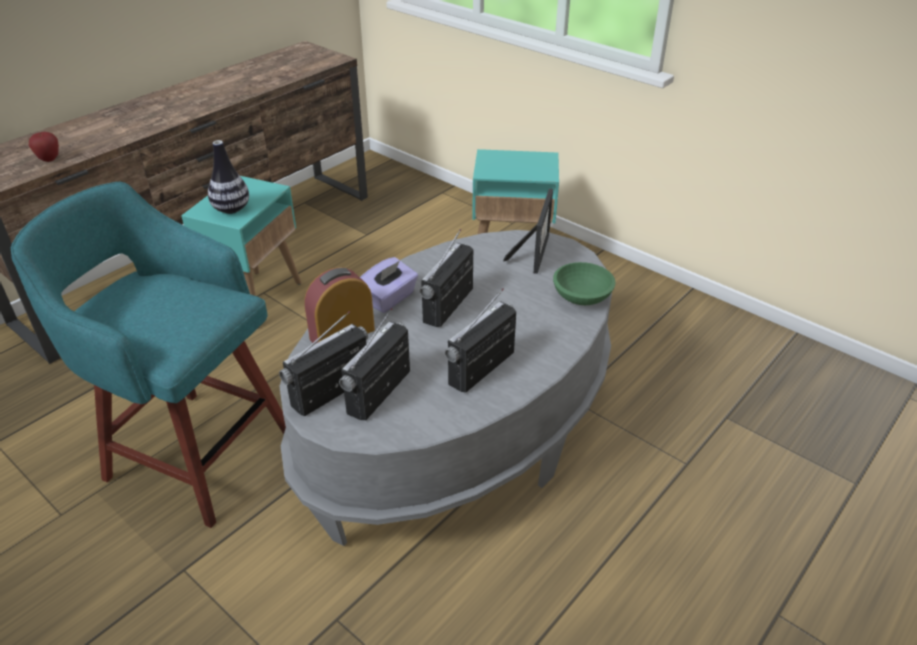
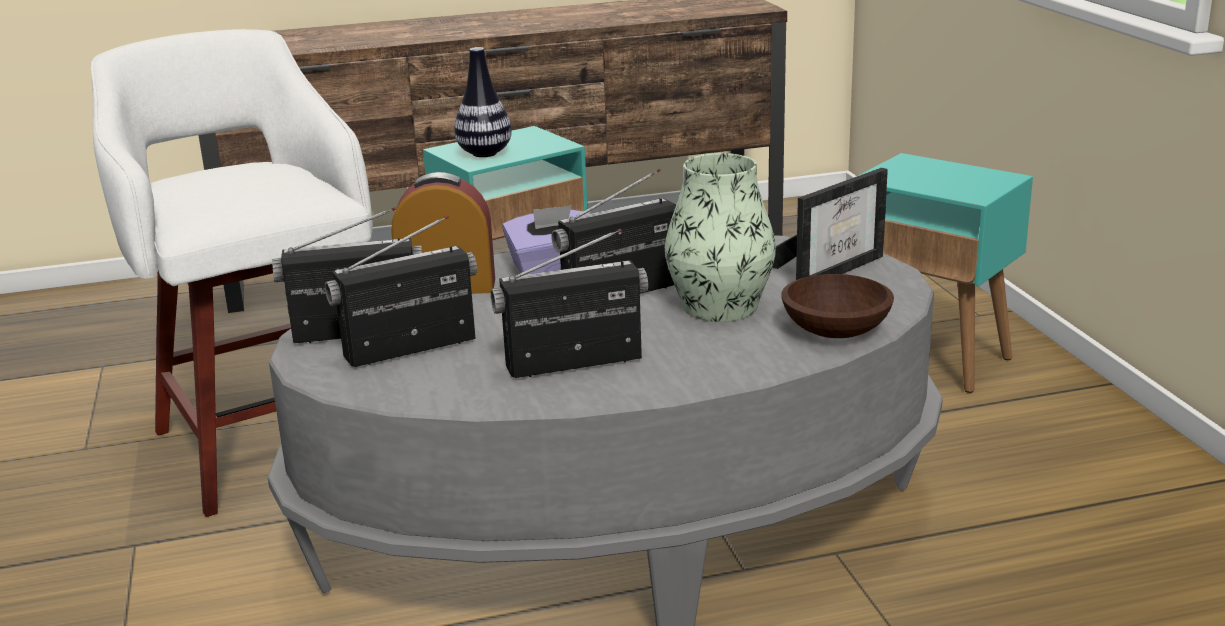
camera: 35 degrees right, 15 degrees down
turquoise stool [11,182,286,528] -> white stool [91,29,373,517]
apple [29,132,59,162] -> none
green bowl [553,262,616,305] -> brown bowl [781,274,894,338]
none -> vase [665,153,776,322]

